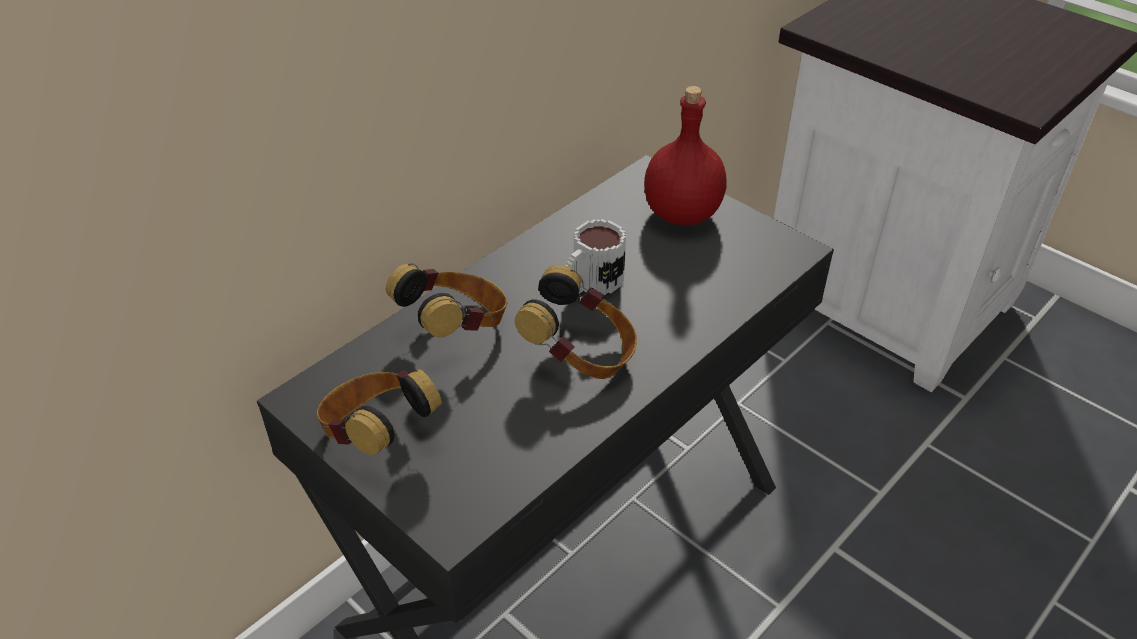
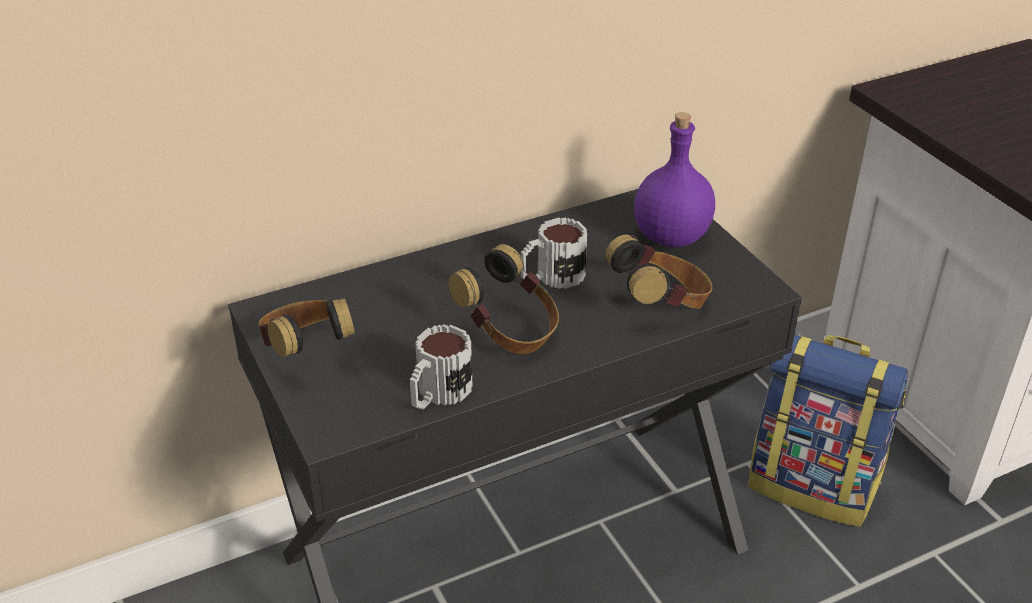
camera: 20 degrees right, 5 degrees down
headphones [386,264,507,337] -> headphones moved to [605,234,712,309]
red bottle [644,86,726,225] -> purple bottle [634,112,715,248]
none -> mug [410,324,473,409]
none -> backpack [748,335,908,527]

